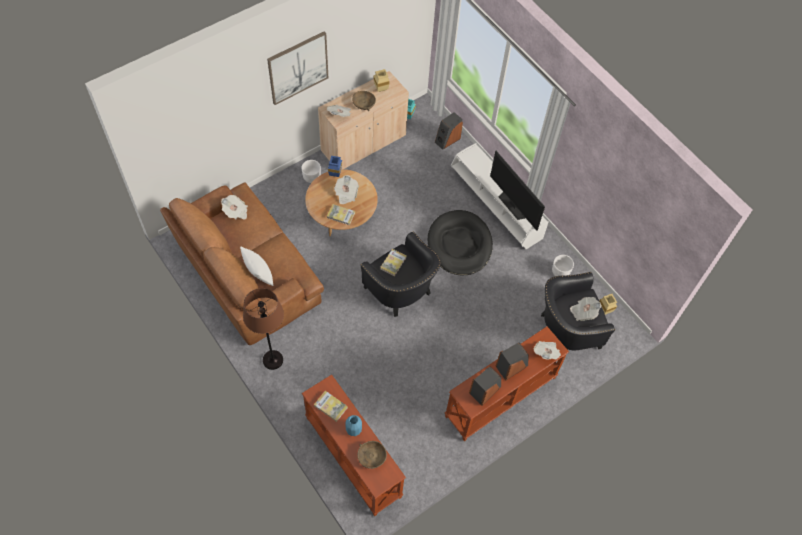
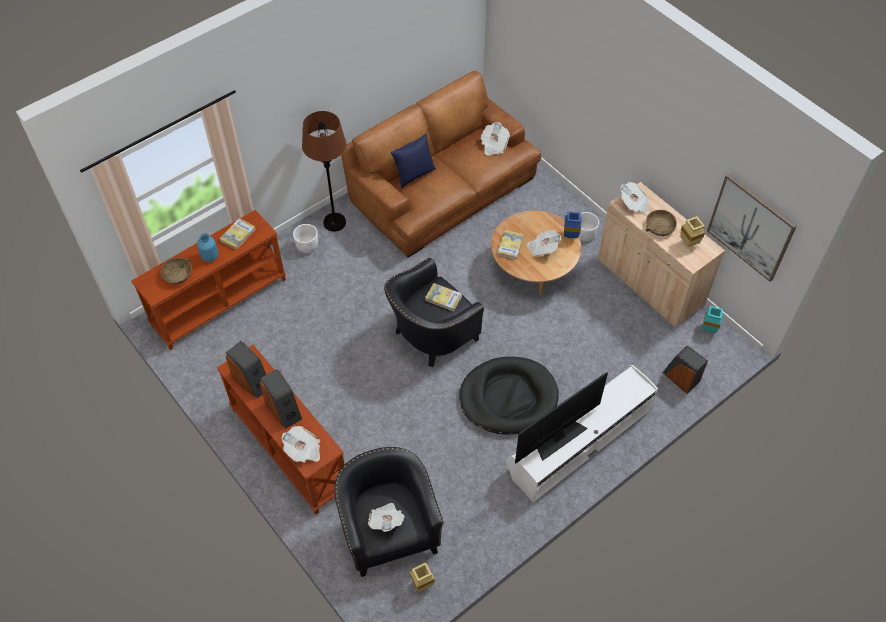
camera: 90 degrees right, 5 degrees down
white pillow [240,247,273,286] -> blue pillow [390,134,436,188]
picture [267,31,328,105] -> picture moved to [707,173,797,282]
white planter [552,255,574,276] -> white planter moved to [293,224,318,253]

